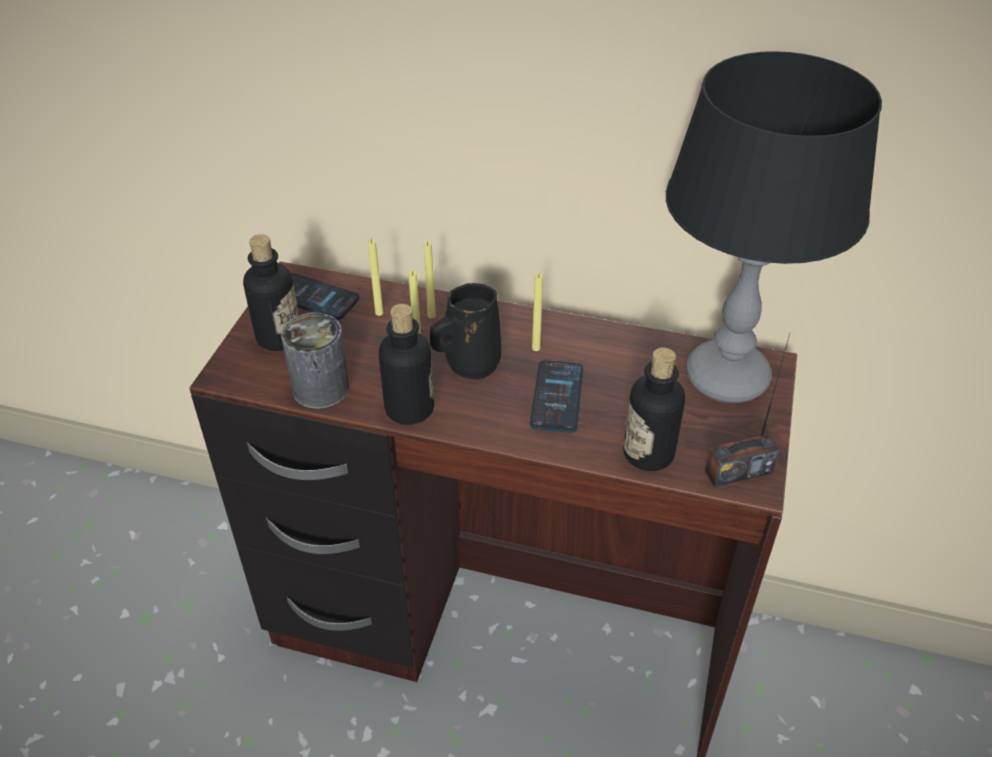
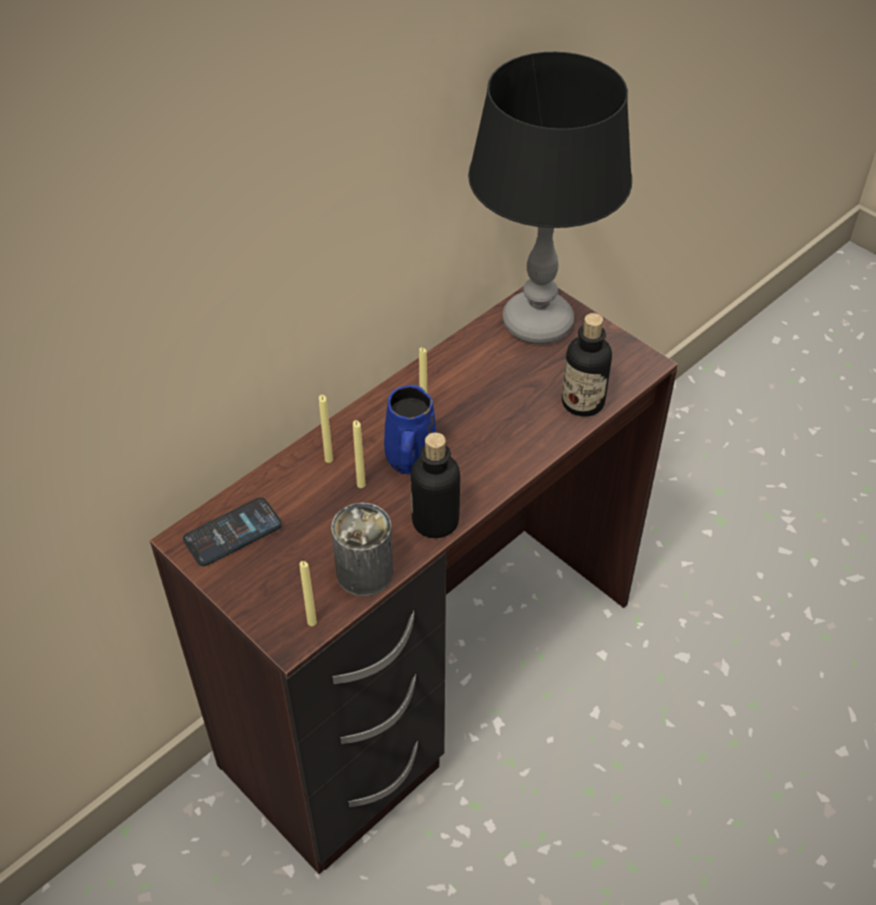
camera: 60 degrees left, 5 degrees up
bottle [243,234,299,351] -> none
yellow candle [368,238,383,316] -> yellow candle moved to [299,561,317,626]
black mug [430,283,501,379] -> blue mug [384,385,436,474]
phone [530,361,583,433] -> none
radio [705,334,790,487] -> none

